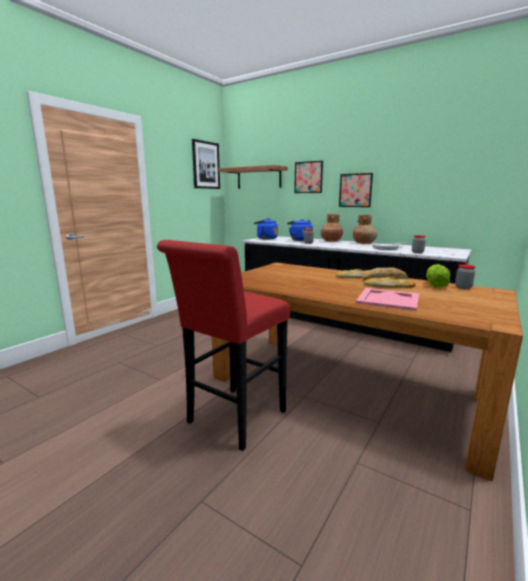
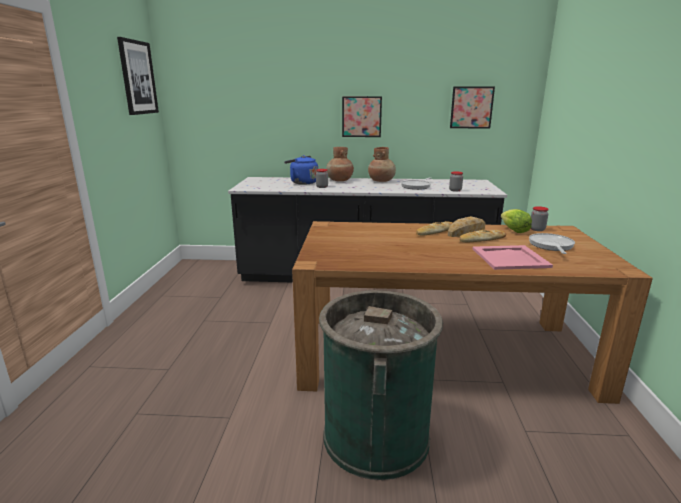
camera: 30 degrees left, 5 degrees up
red stool [157,240,290,451] -> green trash can [319,290,443,480]
shelf [219,165,288,189] -> none
blue kettle [254,218,278,239] -> none
picture [294,161,323,193] -> picture moved to [450,86,495,128]
none -> frying pan [529,233,575,254]

